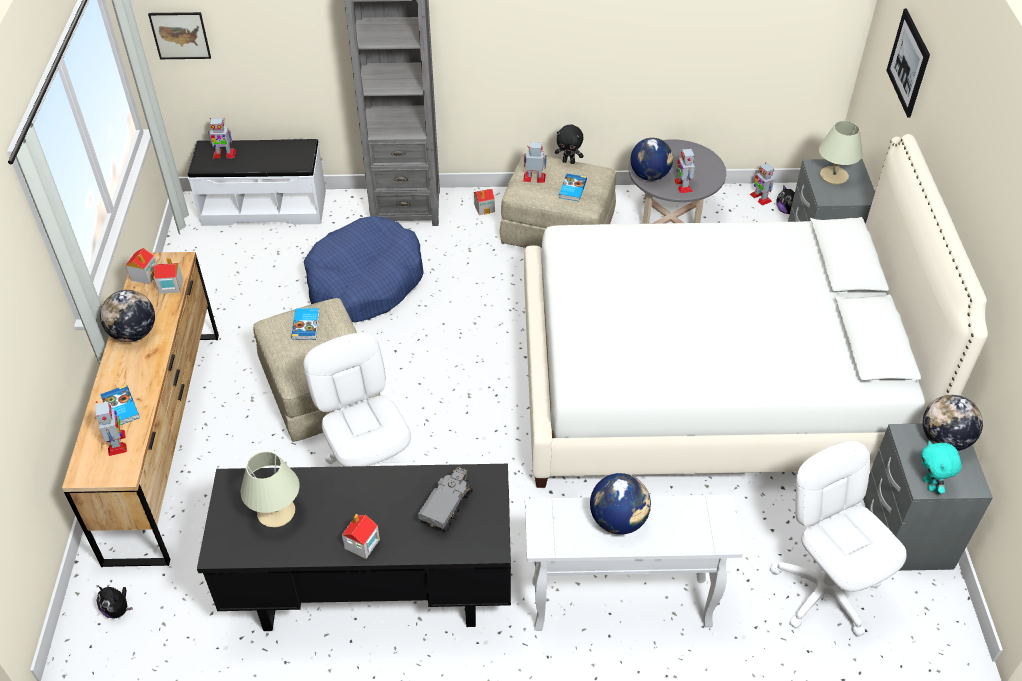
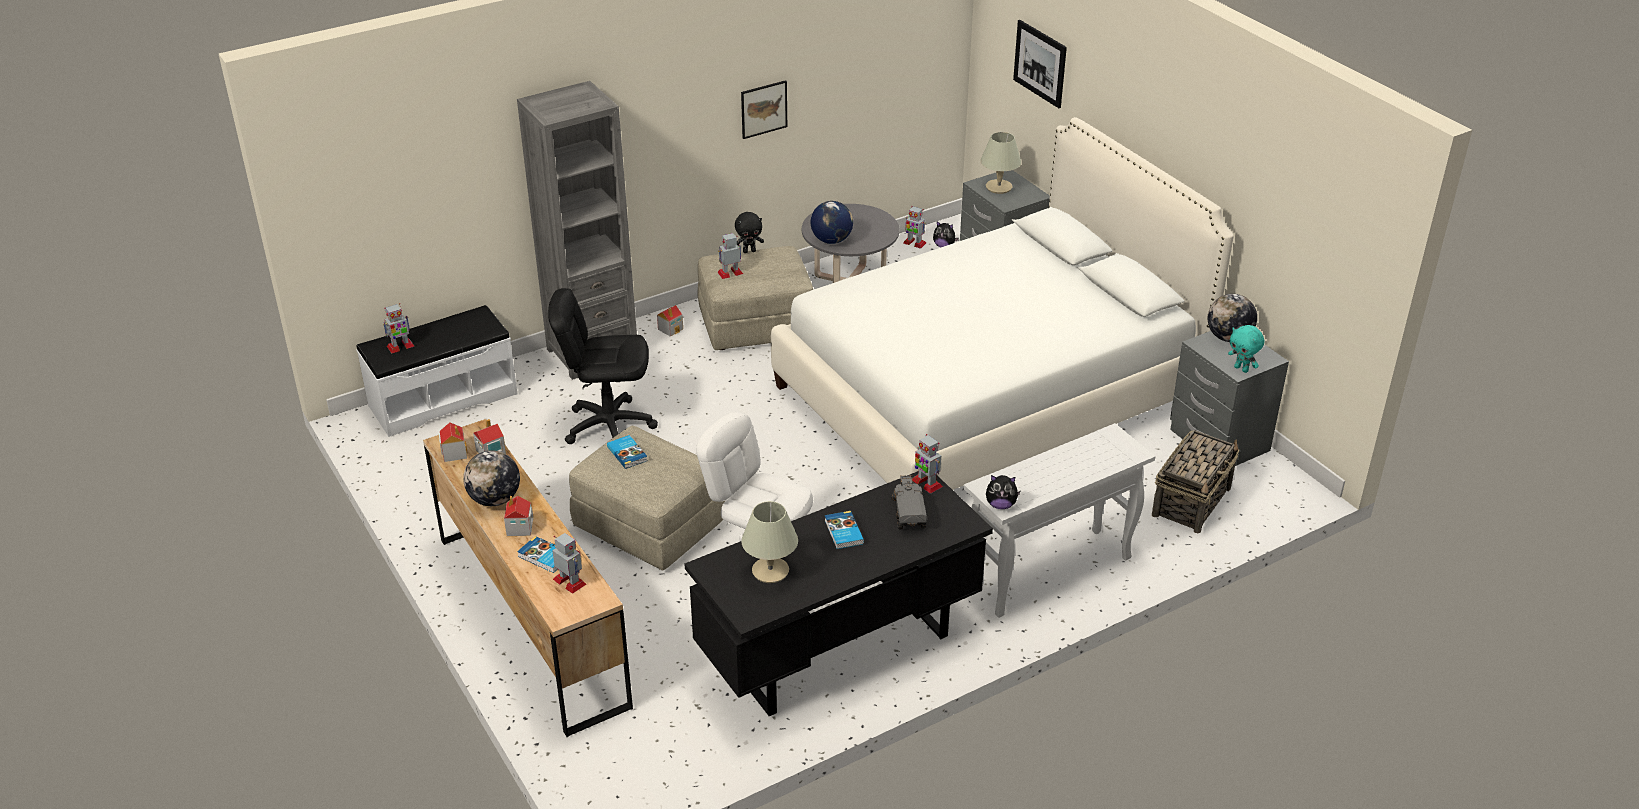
camera: 30 degrees left, 10 degrees down
plush toy [97,585,133,619] -> plush toy moved to [986,475,1020,509]
picture [148,12,211,59] -> picture moved to [741,80,787,139]
blue dog bed [304,216,424,322] -> black office chair [548,288,658,444]
toy house [342,514,380,559] -> toy house moved to [504,496,533,536]
book [559,174,587,201] -> book moved to [825,511,864,549]
globe [590,473,651,535] -> none
toy robot [675,147,695,193] -> toy robot moved to [913,434,943,494]
white office chair [770,441,907,637] -> basket [1152,430,1239,533]

